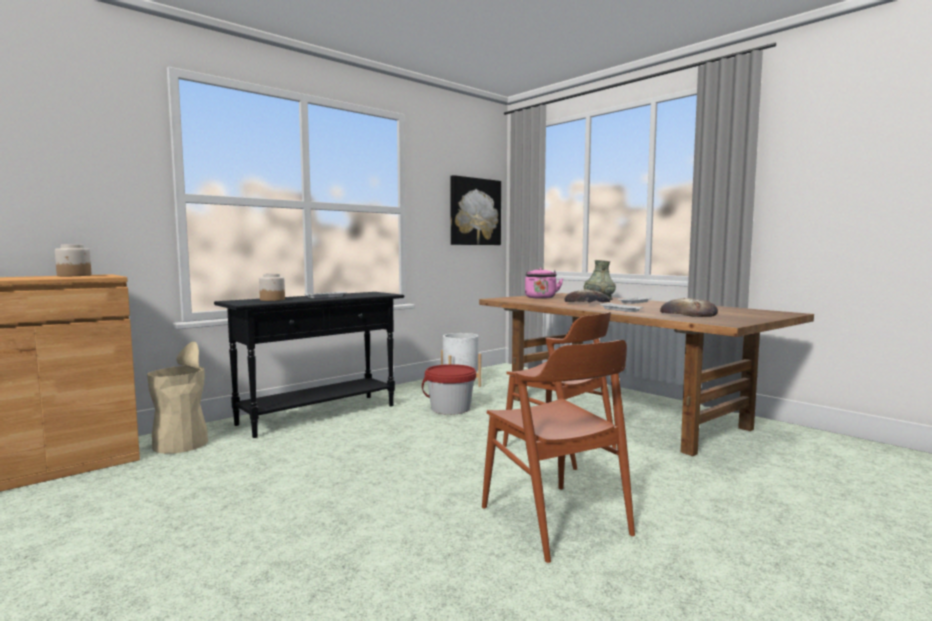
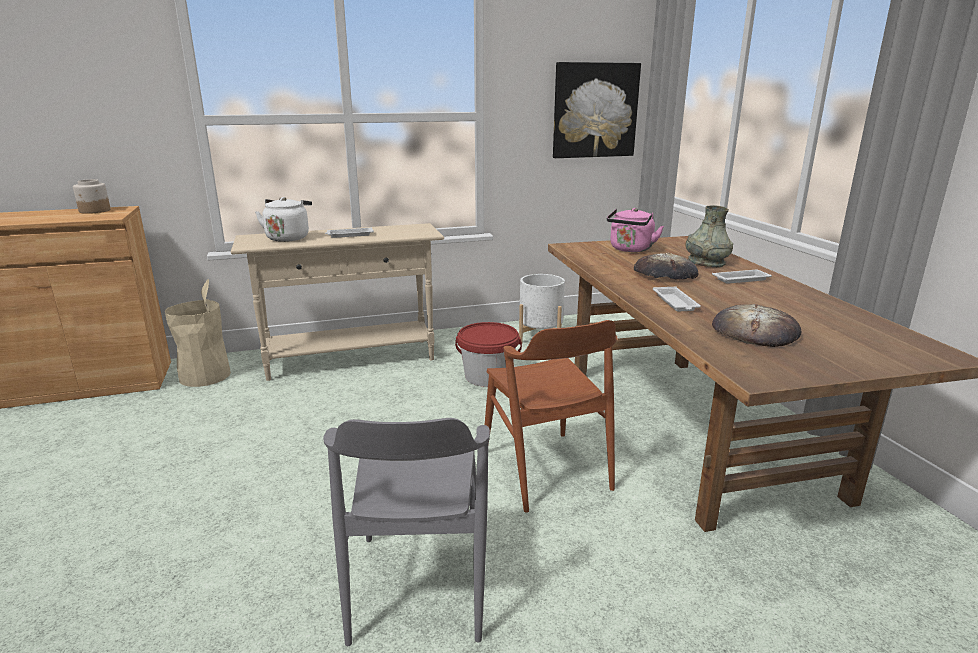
camera: 25 degrees right, 15 degrees up
black console table [214,292,404,438] -> beige console table [231,223,444,381]
jar [259,274,285,301] -> white kettle [255,197,312,242]
brown chair [482,340,635,563] -> grey chair [323,418,490,646]

